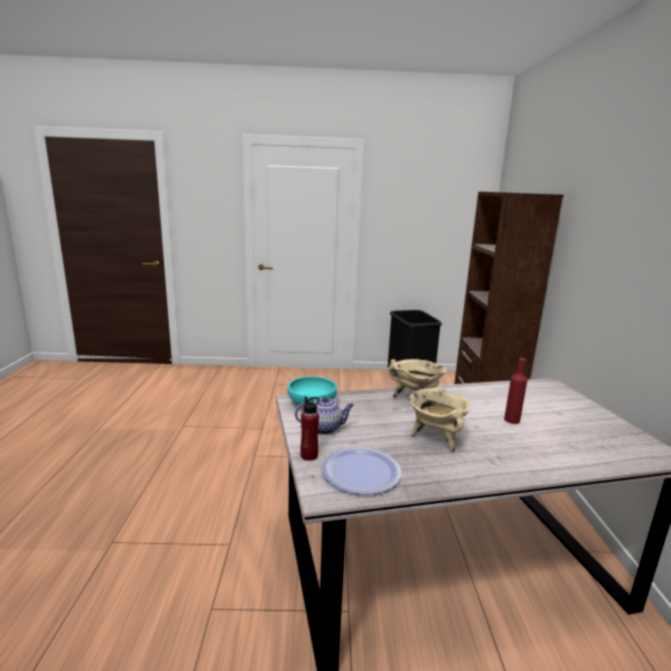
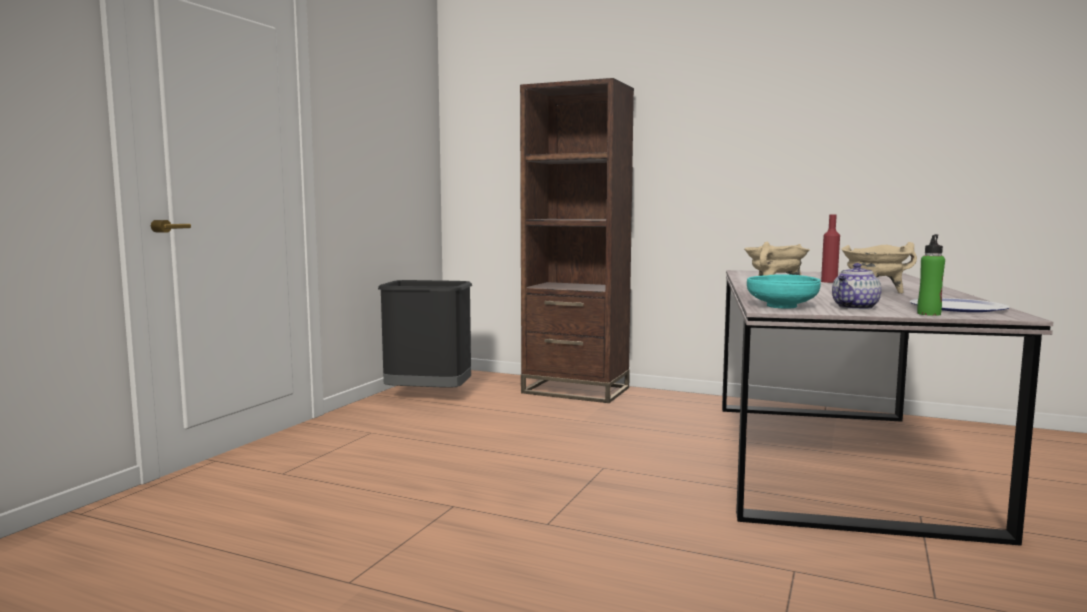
camera: 65 degrees left, 10 degrees down
teapot [295,397,354,434] -> teapot turned 150 degrees counterclockwise [832,263,882,310]
red bottle [300,396,320,461] -> green bottle [917,234,945,316]

